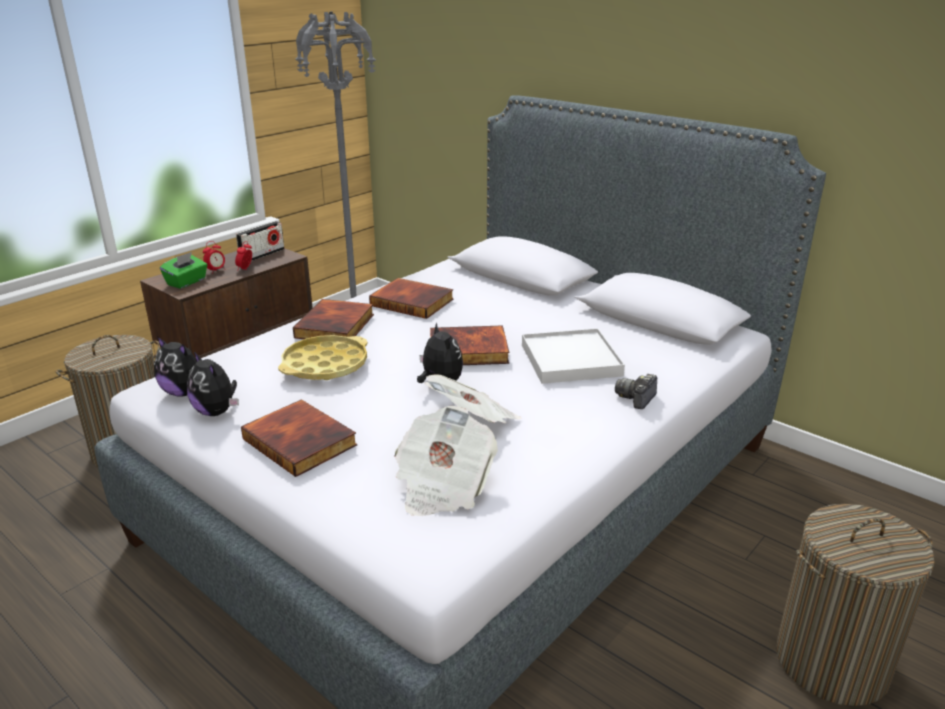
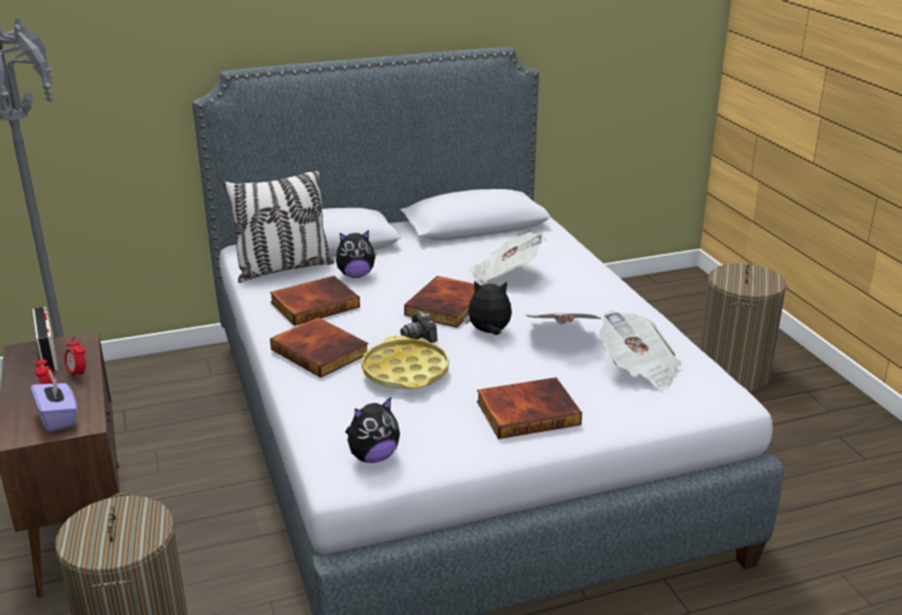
camera: 60 degrees left, 0 degrees up
green tissue box [160,252,207,289] -> purple tissue box [31,375,77,432]
plush toy [187,352,239,416] -> plush toy moved to [336,230,376,278]
white tray [522,328,625,384] -> newspaper [470,232,545,283]
camera [615,374,657,409] -> camera moved to [400,311,438,343]
none -> pillow [223,169,334,283]

